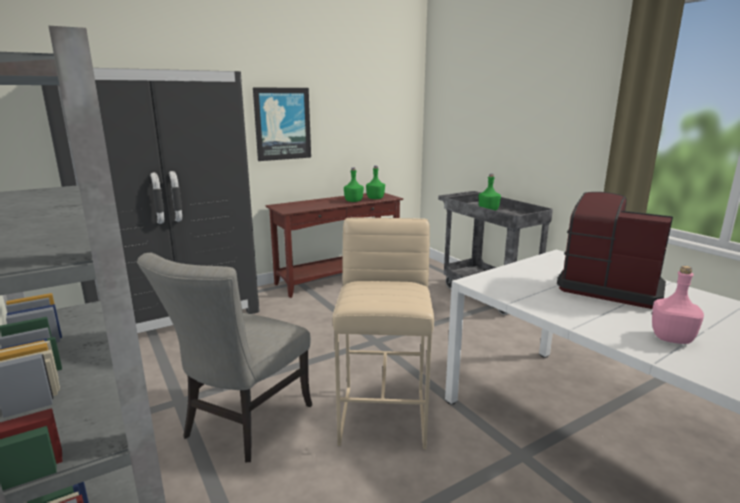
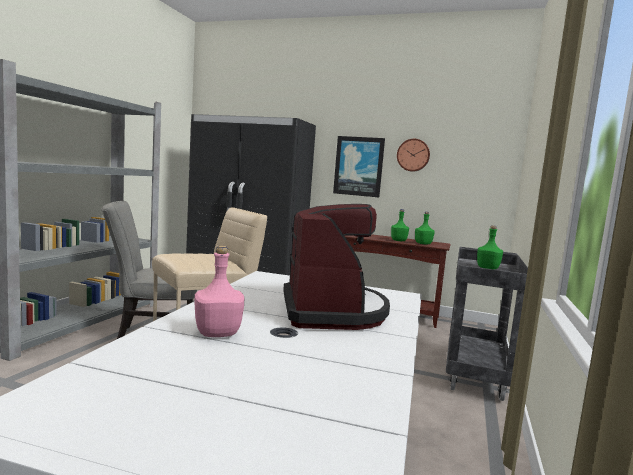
camera: 50 degrees right, 10 degrees down
none -> wall clock [397,139,430,172]

